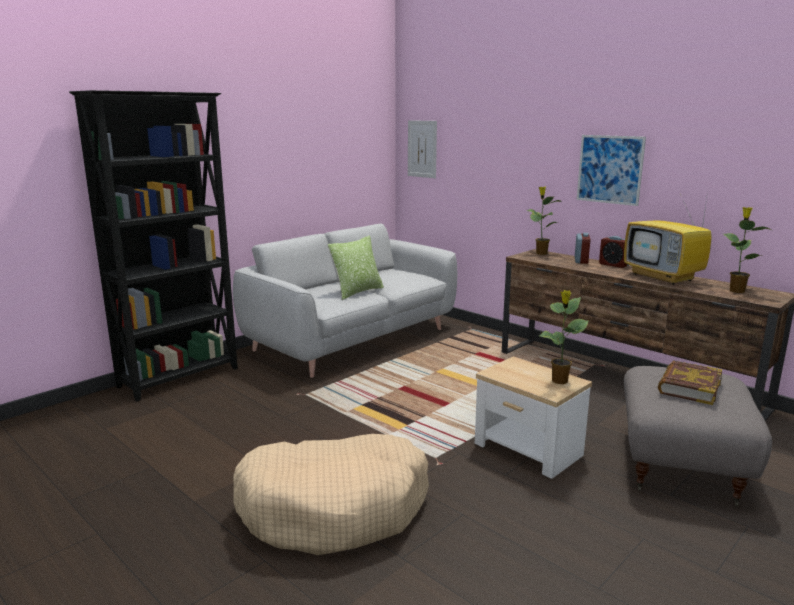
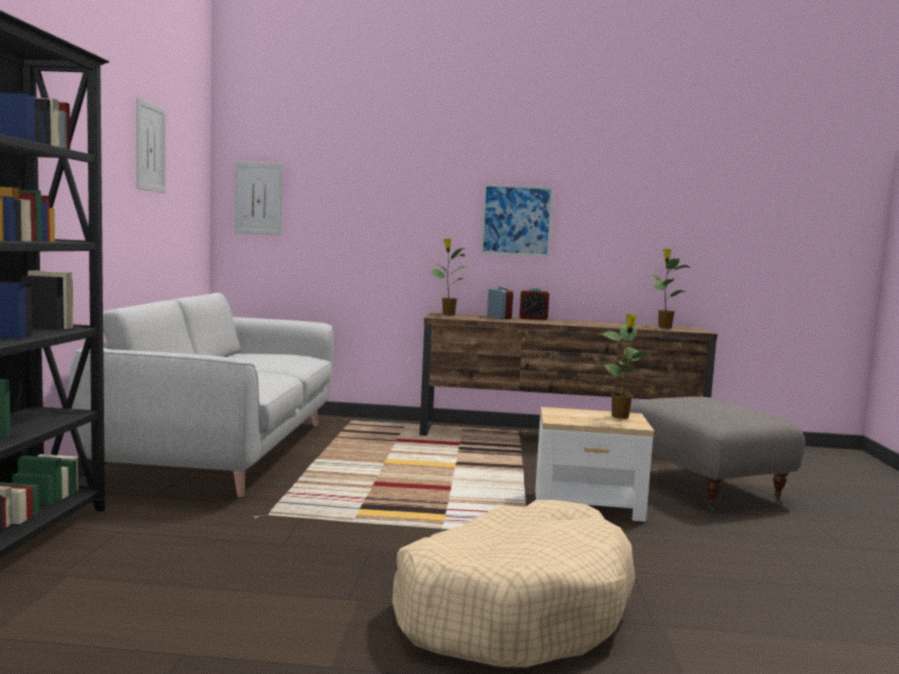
camera: 40 degrees left, 10 degrees down
pillow [328,235,384,300] -> none
television [624,192,711,285] -> none
book [658,360,722,405] -> none
none -> picture [136,97,166,193]

